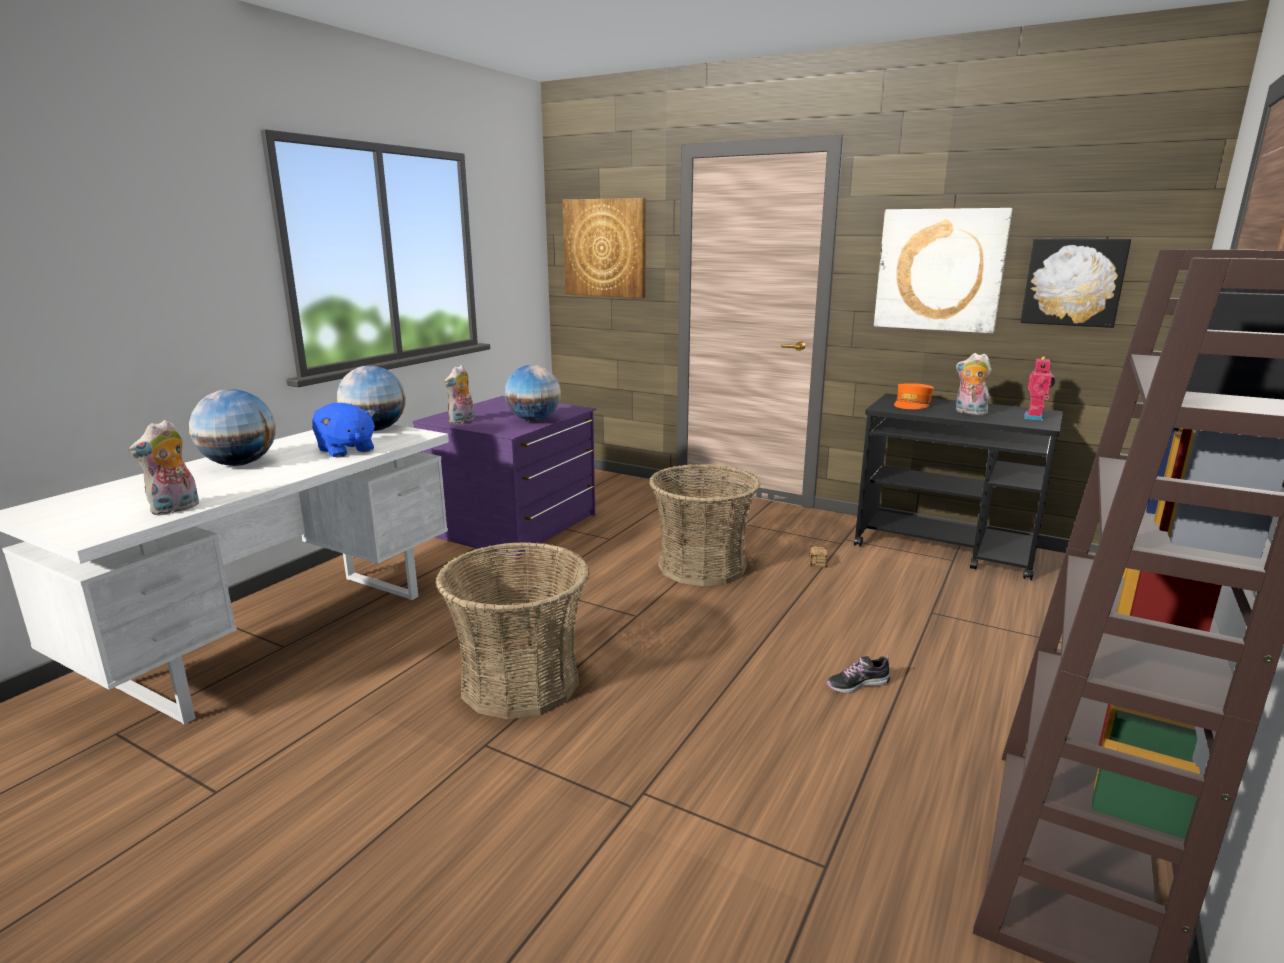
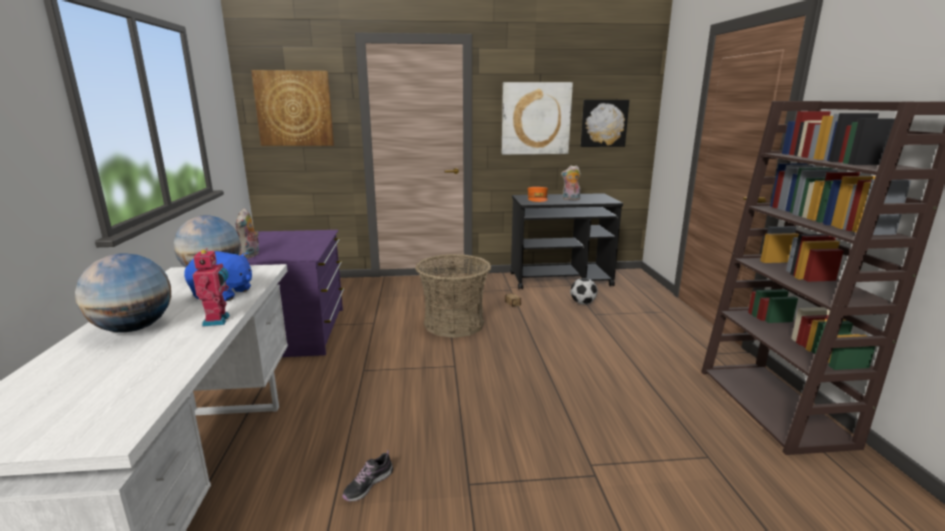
camera: 35 degrees left, 0 degrees up
plush toy [129,420,199,516] -> none
basket [435,542,589,719] -> none
globe [504,365,561,421] -> none
shoe [827,654,890,693] -> shoe moved to [342,450,393,501]
toy robot [1024,357,1055,420] -> toy robot moved to [193,248,230,327]
none -> football [570,278,598,304]

